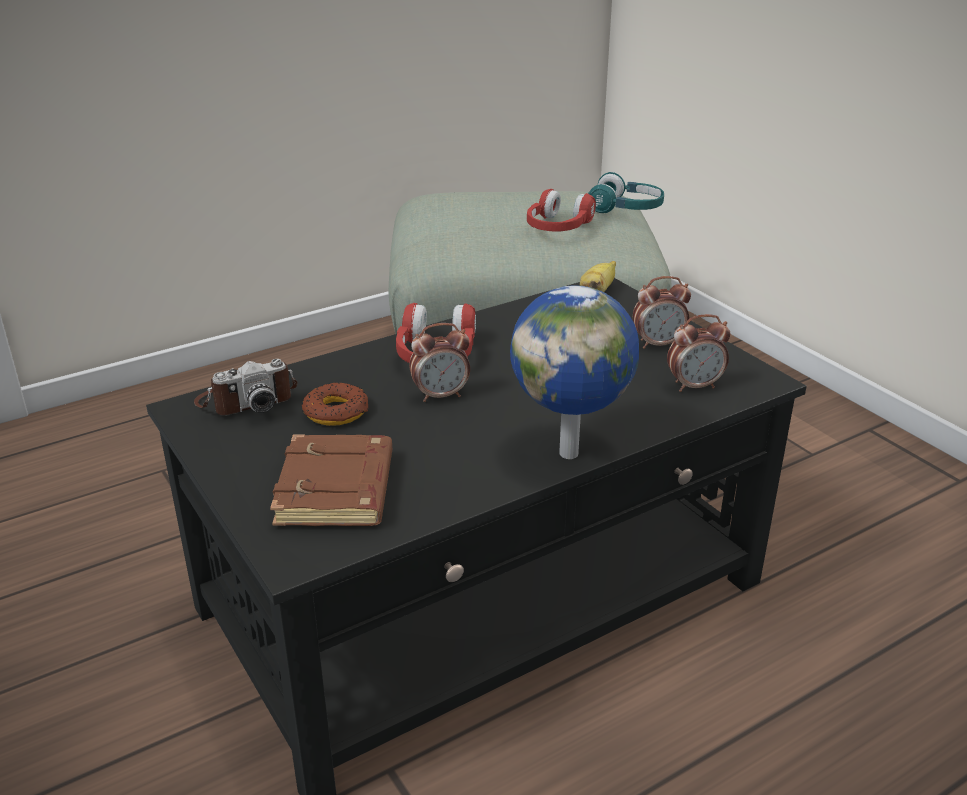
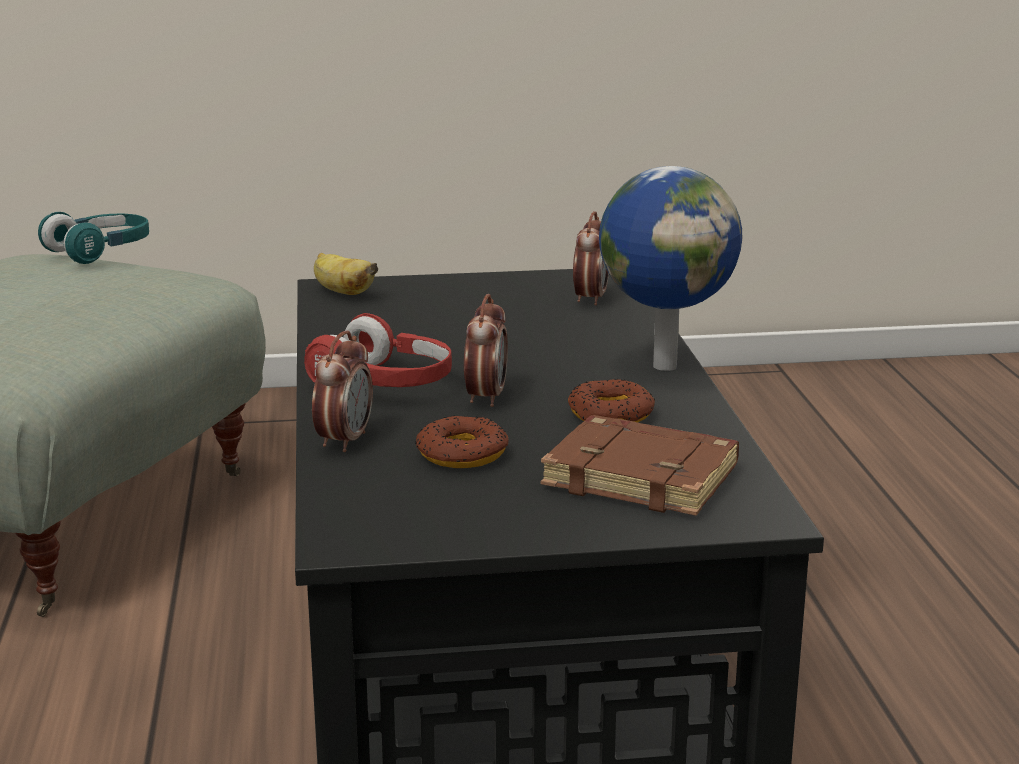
camera: 65 degrees left, 10 degrees down
camera [194,359,298,415] -> none
red headphones [527,189,596,232] -> none
alarm clock [633,276,691,349] -> alarm clock moved to [312,331,373,452]
none -> donut [568,379,655,422]

